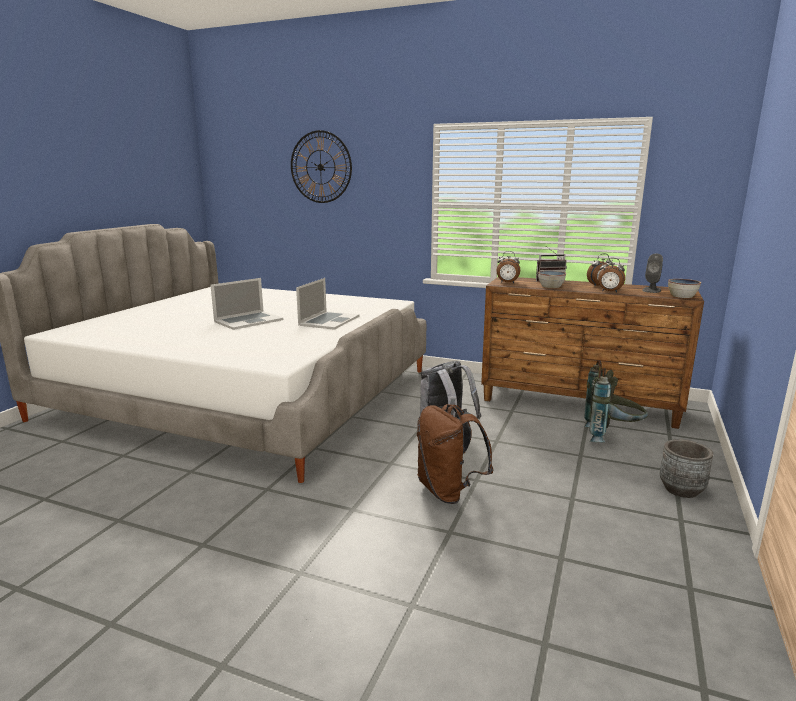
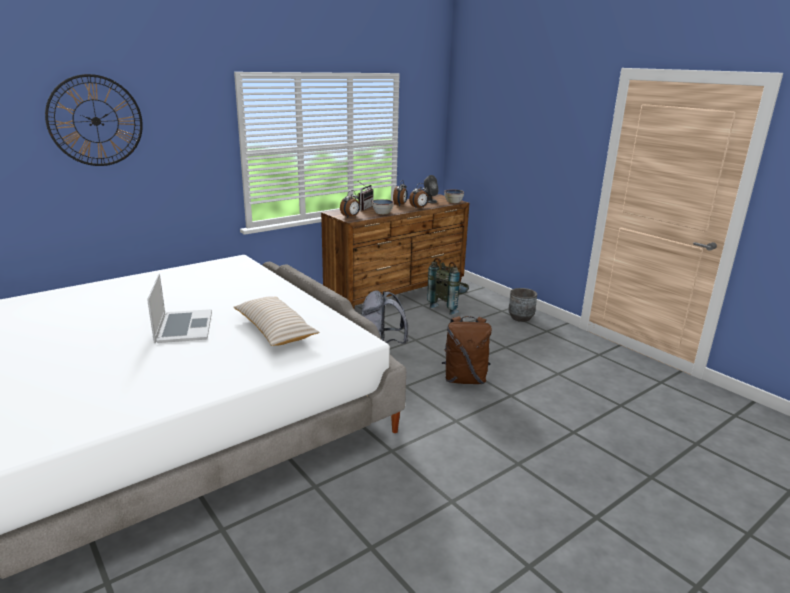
camera: 60 degrees left, 5 degrees up
laptop [296,278,360,330] -> none
none -> beige pillow [234,296,319,346]

